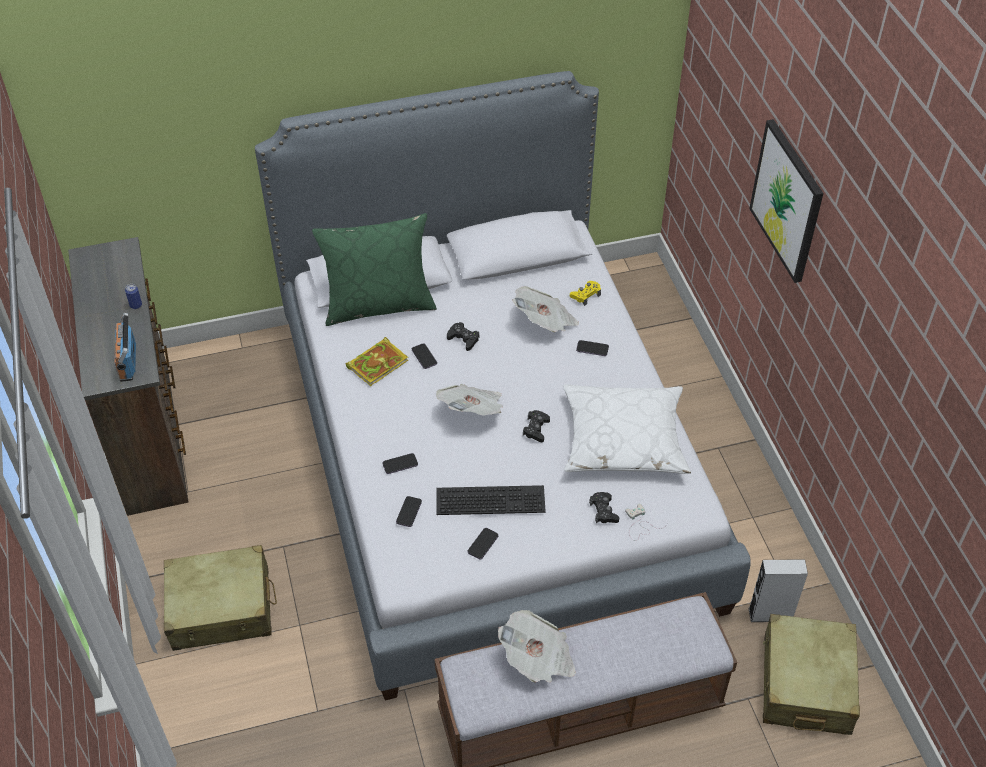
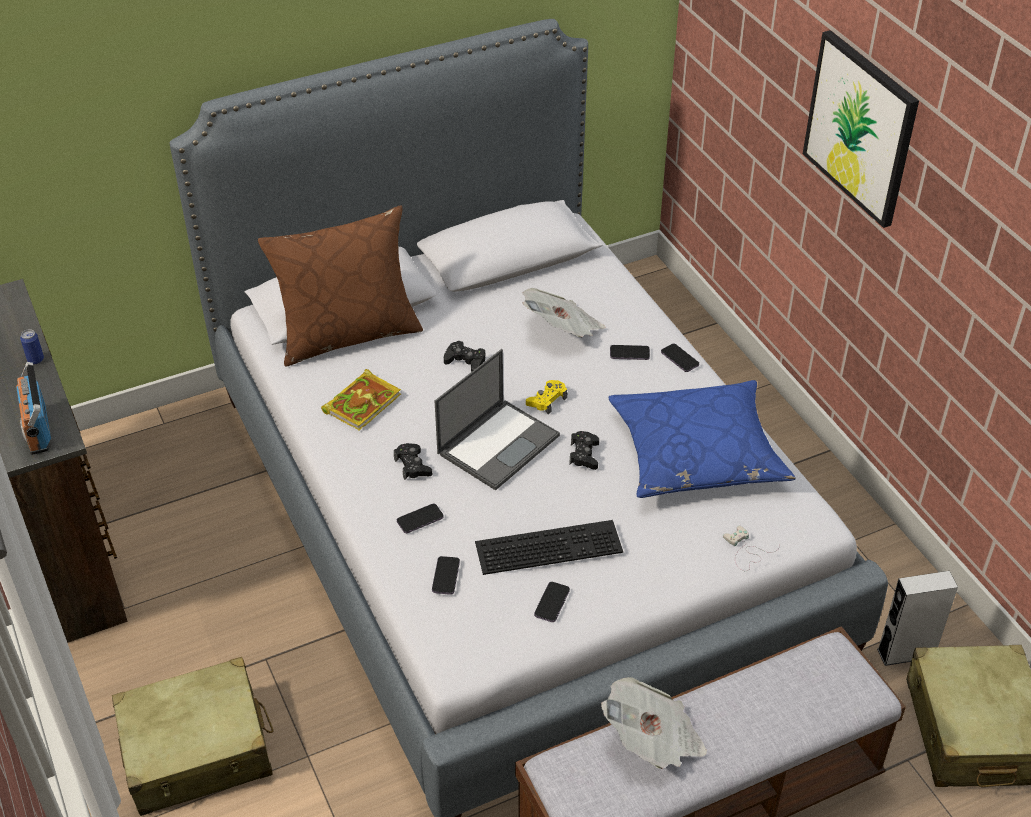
camera: 10 degrees left, 5 degrees down
green pillow [312,213,437,326] -> brown pillow [258,205,423,367]
phone [412,343,437,369] -> phone moved to [661,344,699,372]
newspaper [436,384,503,416] -> laptop [435,349,560,490]
white pillow [563,384,691,474] -> blue pillow [608,380,796,498]
yellow game controller [570,281,601,306] -> yellow game controller moved to [526,380,567,414]
black game controller [589,492,619,523] -> black game controller moved to [394,443,432,480]

